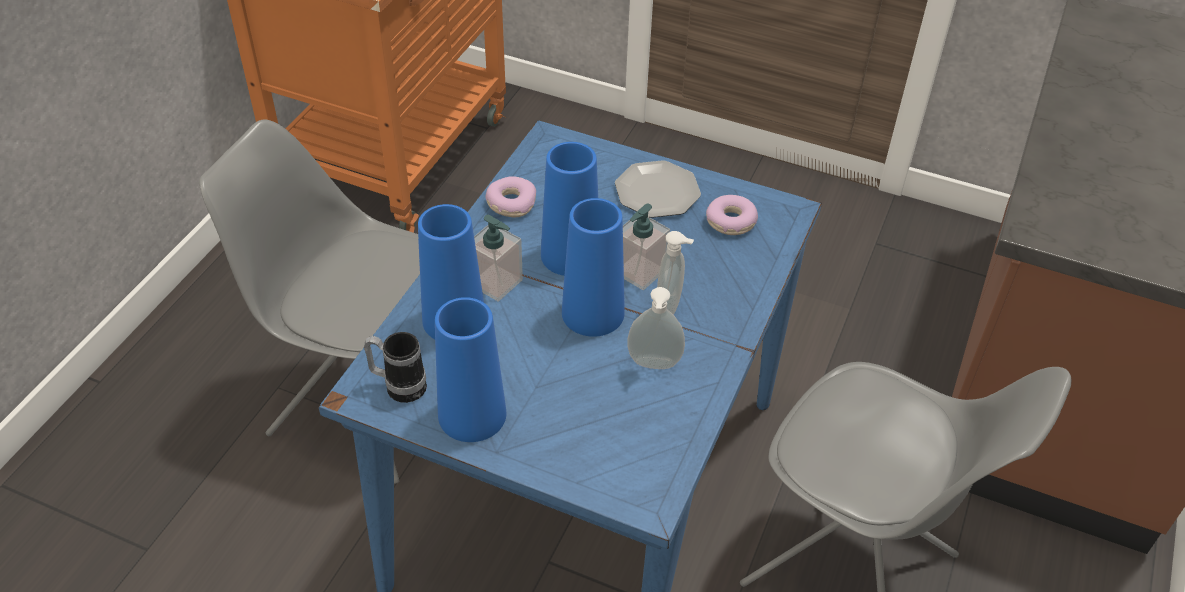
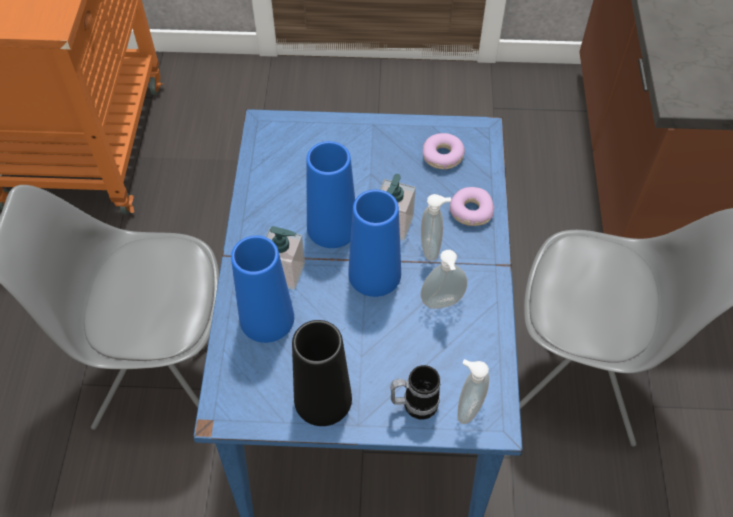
camera: 20 degrees left, 10 degrees up
mug [364,332,427,403] -> mug moved to [390,365,440,419]
blue vase [435,297,506,442] -> black vase [292,320,352,426]
donut [486,176,536,217] -> donut moved to [450,187,494,226]
plate [615,160,701,218] -> none
none -> soap dispenser [457,359,489,424]

